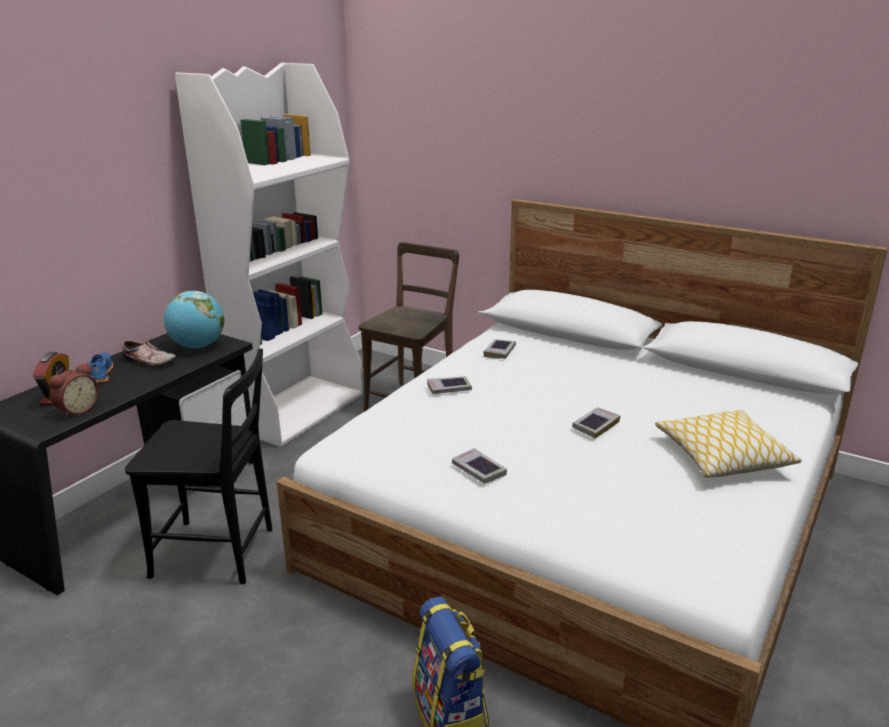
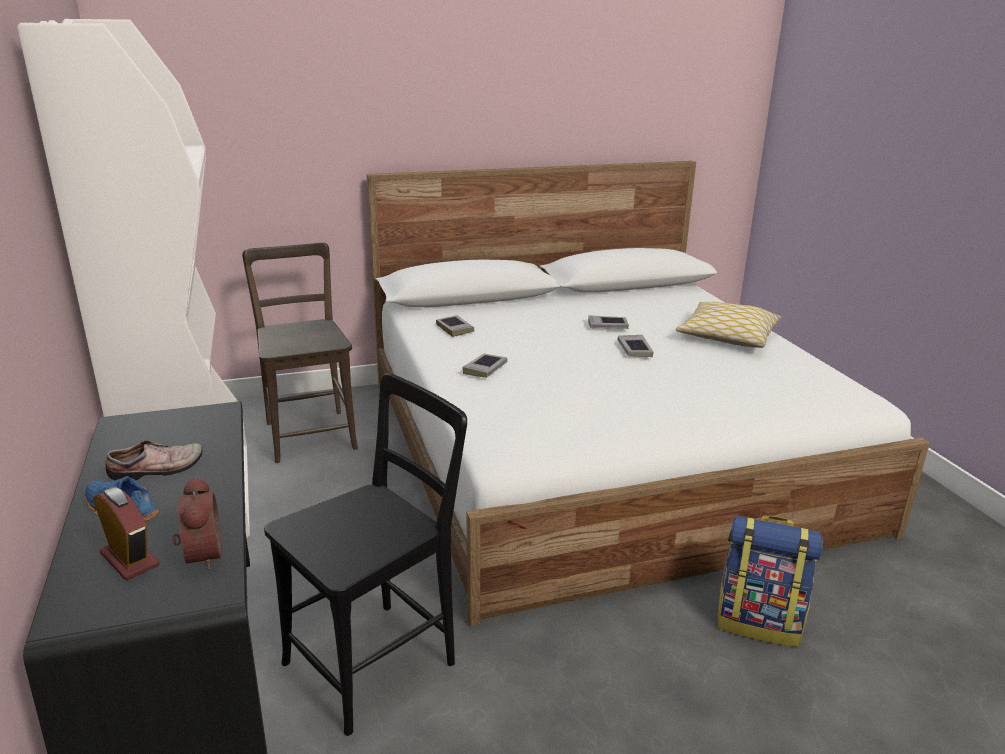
camera: 50 degrees left, 0 degrees up
globe [164,291,224,348] -> none
book [452,448,507,484] -> book moved to [588,315,629,329]

